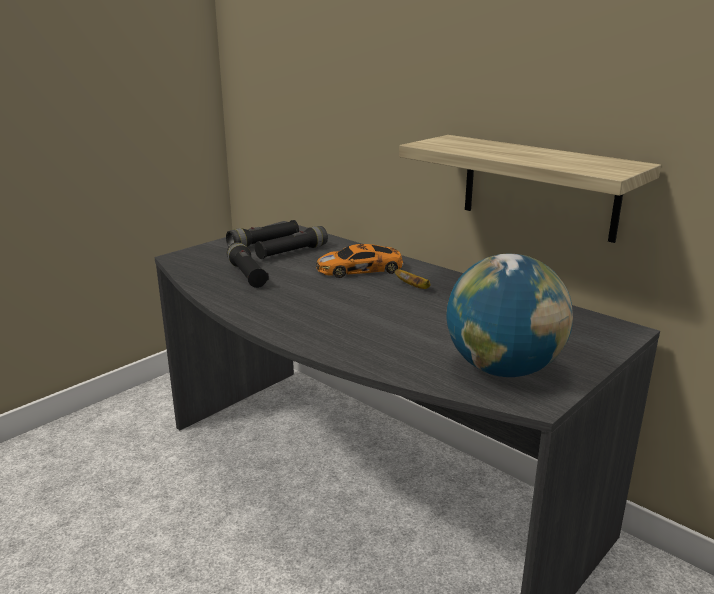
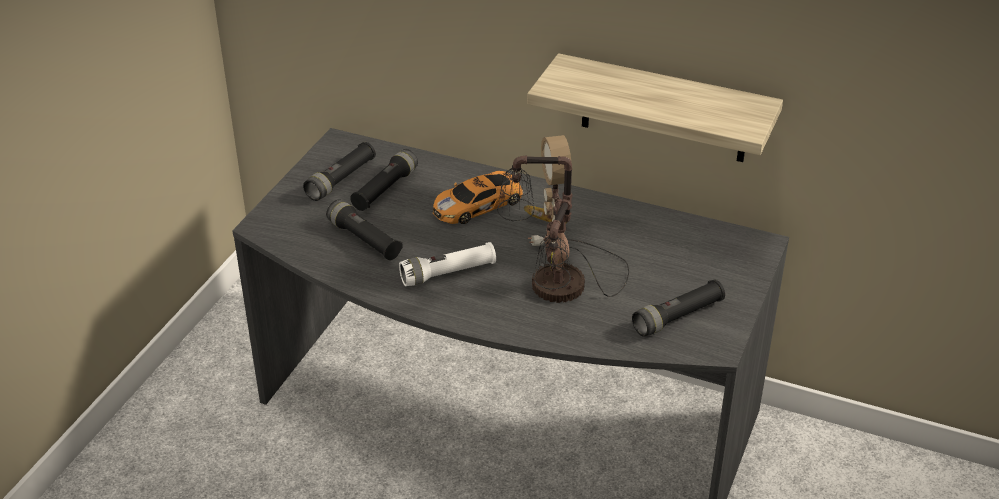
camera: 20 degrees left, 15 degrees up
globe [446,254,573,377] -> black flashlight [632,279,725,337]
none -> white flashlight [399,242,496,286]
none -> table lamp [497,135,629,303]

